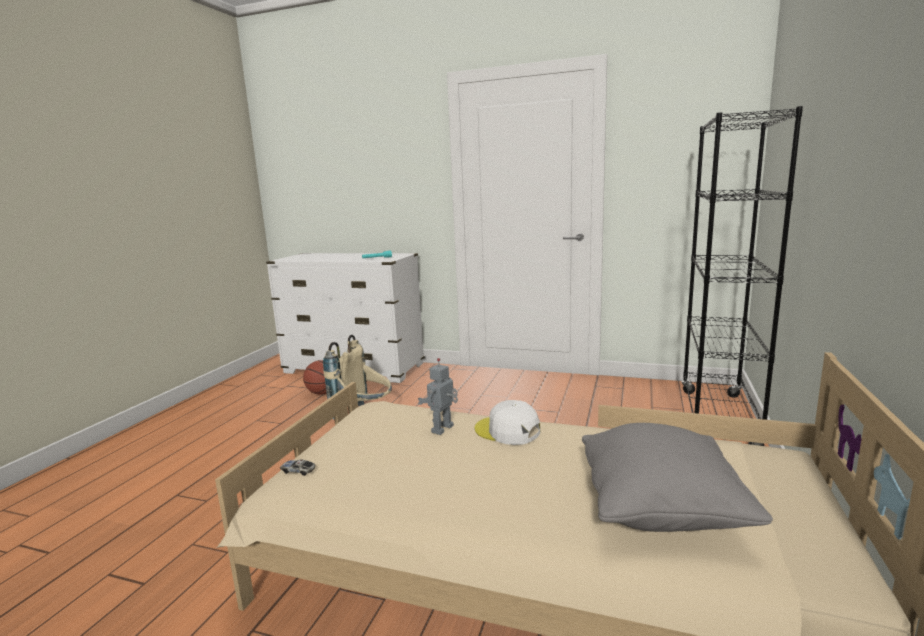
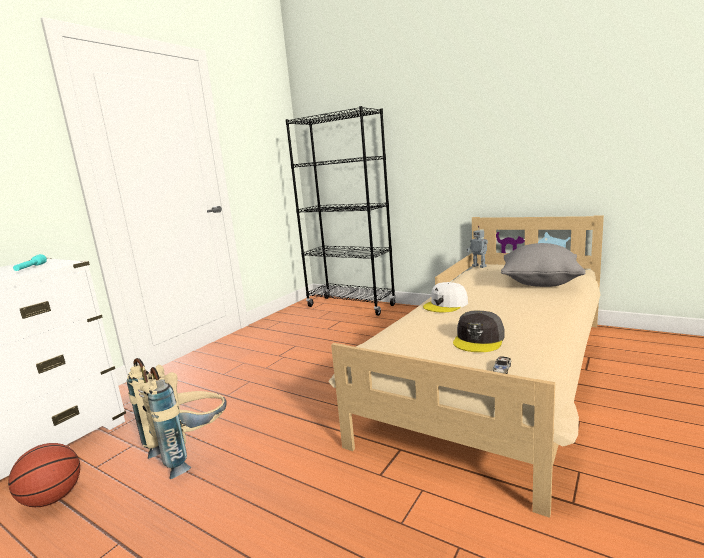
camera: 75 degrees left, 0 degrees up
toy robot [418,358,458,435] -> toy robot moved to [467,226,488,268]
none -> grey cap [453,311,504,352]

